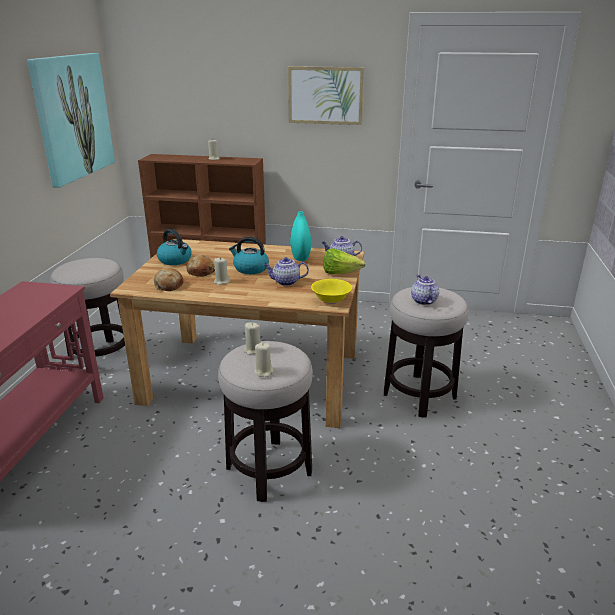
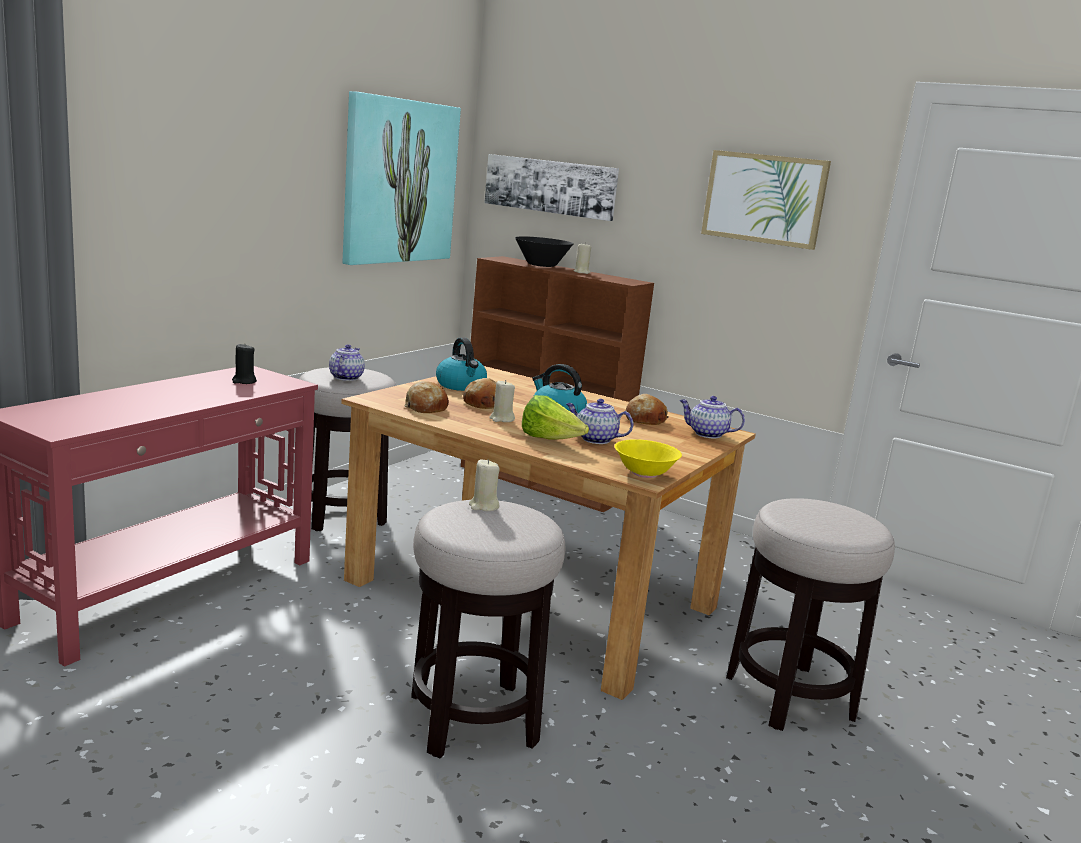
camera: 20 degrees right, 10 degrees down
beige candle [254,343,274,377] -> none
turquoise vase [290,211,311,261] -> bread [625,394,668,425]
lettuce [324,248,366,274] -> lettuce moved to [522,395,589,440]
teapot [411,275,439,305] -> teapot moved to [329,344,365,381]
none -> black candle [232,344,257,384]
none -> picture [484,154,619,221]
none -> black bowl [515,236,574,267]

